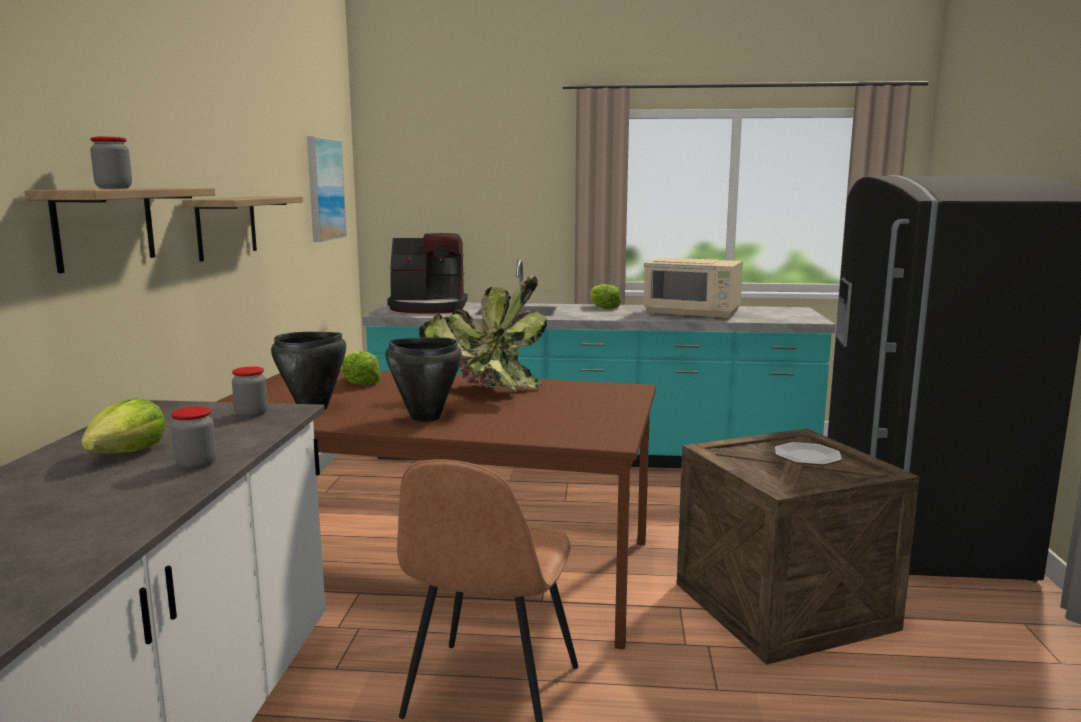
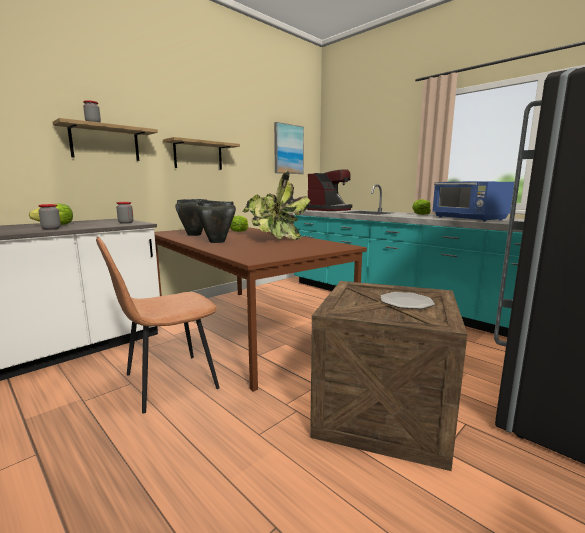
camera: 40 degrees right, 0 degrees up
coffee machine [387,233,467,314] -> coffee machine turned 90 degrees counterclockwise [307,169,352,211]
beige microwave [643,258,743,319] -> blue microwave [433,181,514,221]

